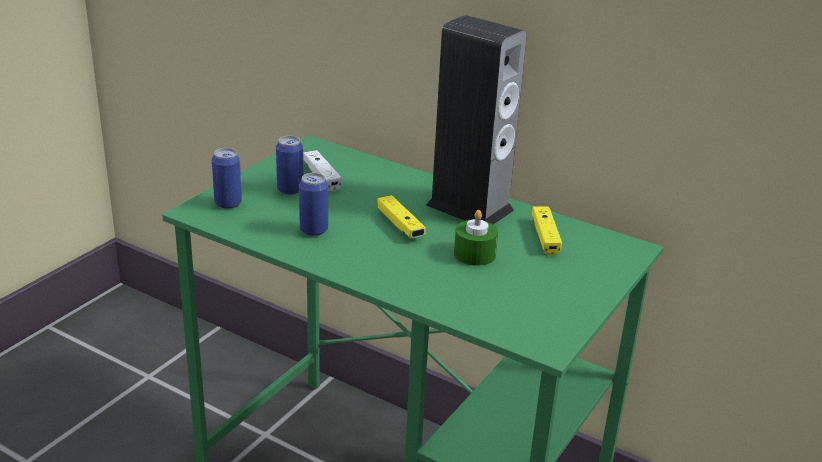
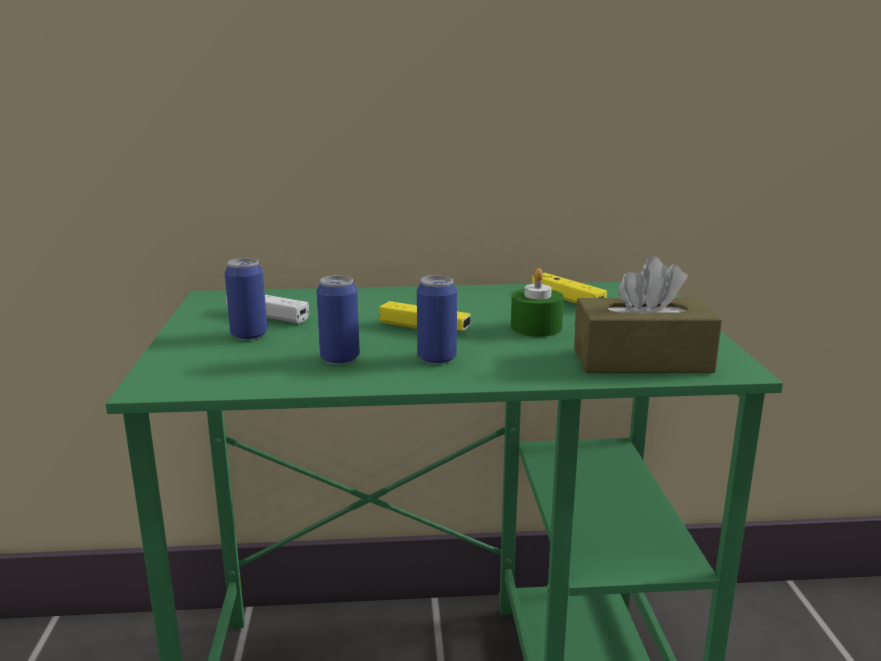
camera: 35 degrees left, 10 degrees down
can [212,148,242,209] -> can moved to [417,275,457,364]
speaker [426,15,527,225] -> none
none -> brown tissue box [574,256,722,373]

